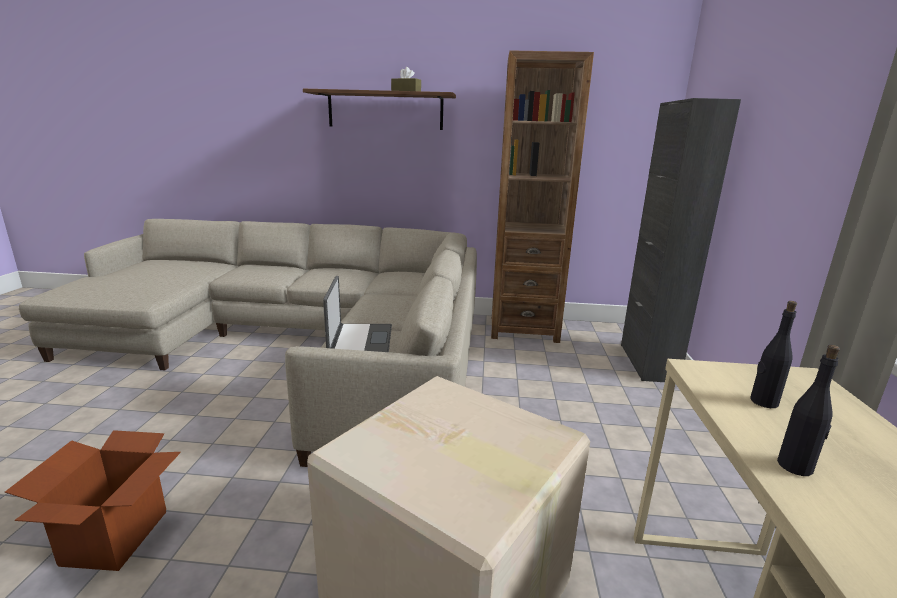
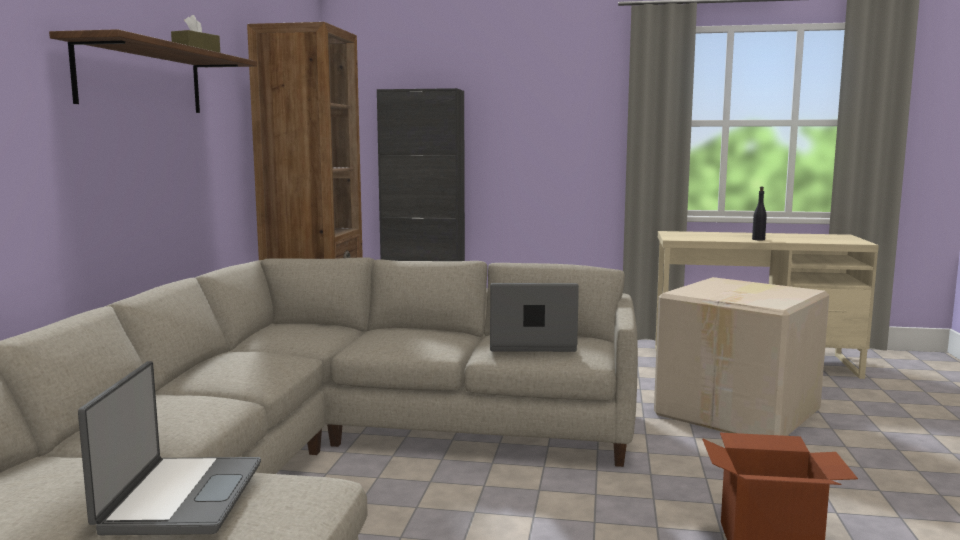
camera: 85 degrees left, 10 degrees down
black bottle [750,301,797,408] -> none
none -> laptop [78,361,261,535]

